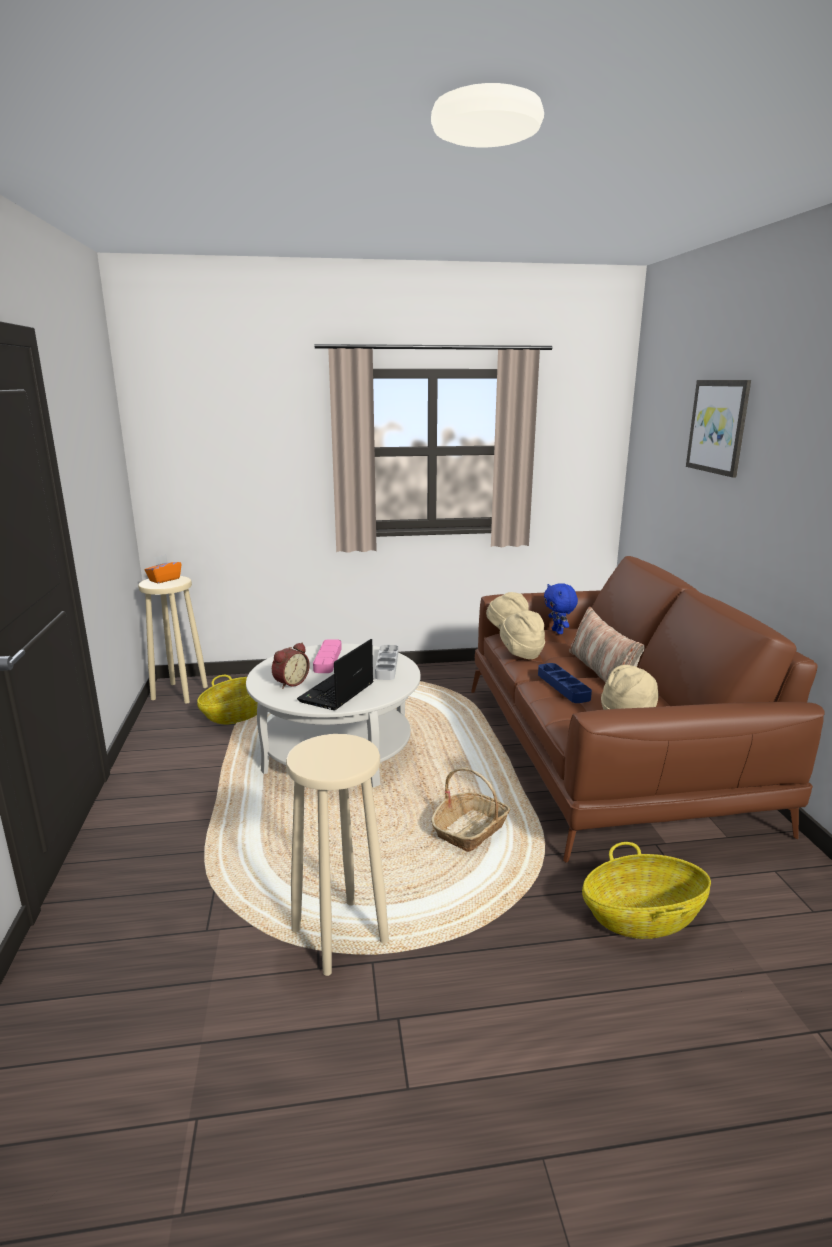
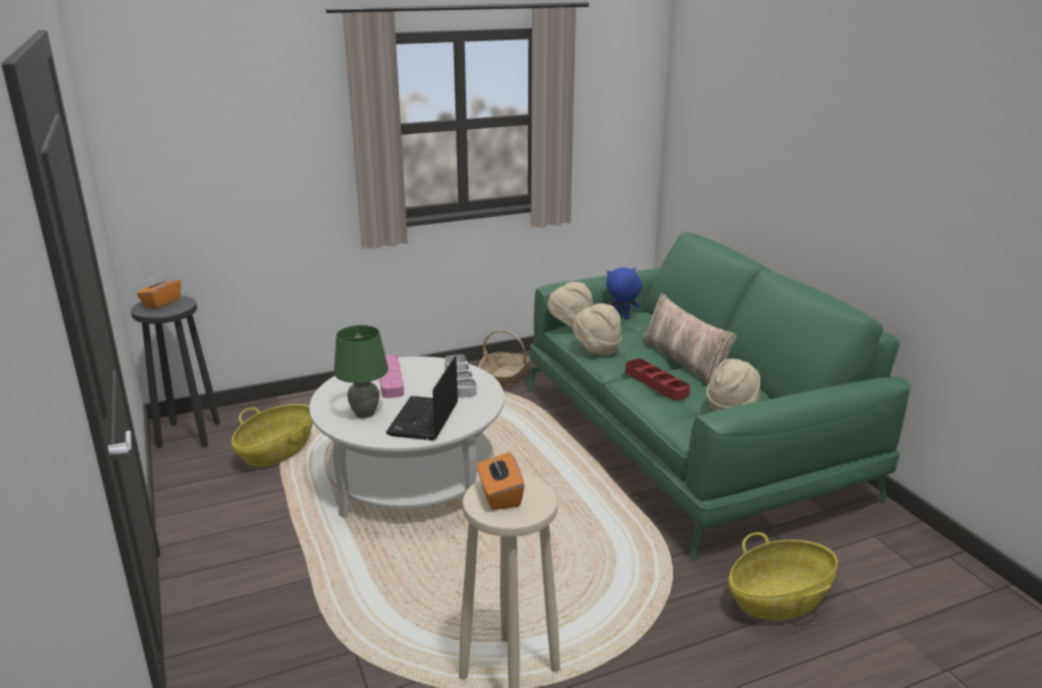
camera: 15 degrees left, 5 degrees up
beige stool [138,576,208,704] -> black stool [131,295,220,448]
alarm clock [272,643,310,689] -> green table lamp [334,325,388,418]
basket [431,767,510,852] -> basket moved to [478,330,531,388]
brown sofa [471,556,825,863] -> green sofa [527,232,910,561]
blue tray [538,663,592,703] -> red tray [625,359,690,400]
blue plush toy [544,583,578,634] -> blue plush toy turned 105 degrees clockwise [606,268,642,319]
picture [686,380,751,478] -> none
none -> orange tissue box [477,452,524,510]

